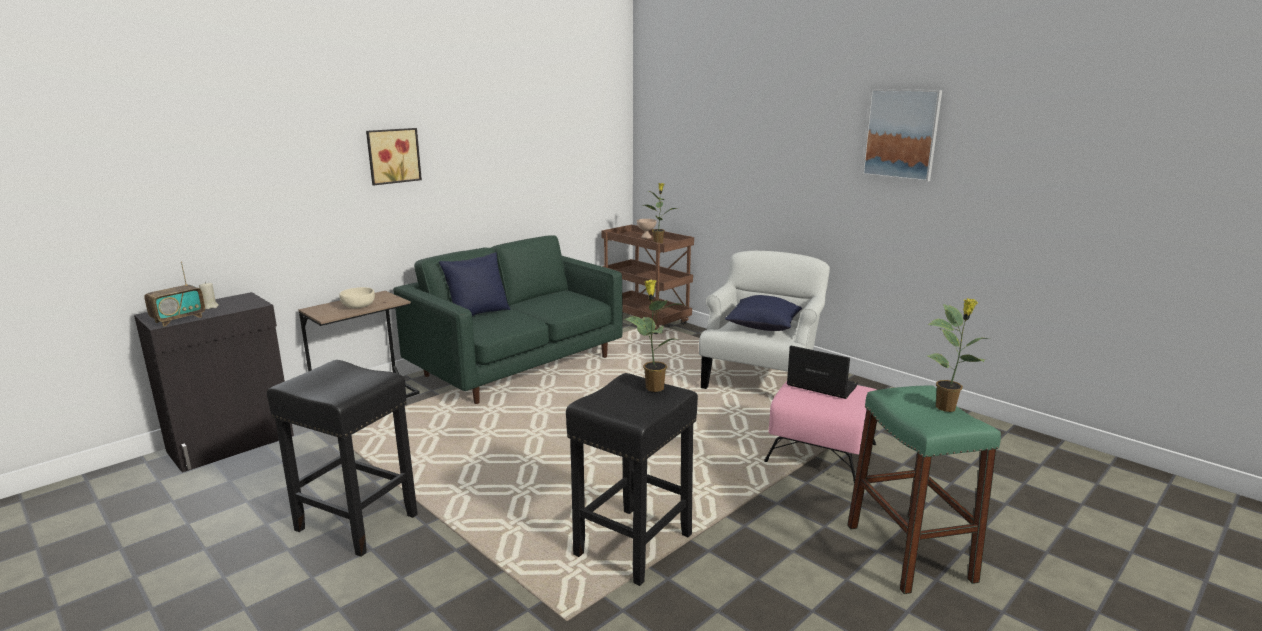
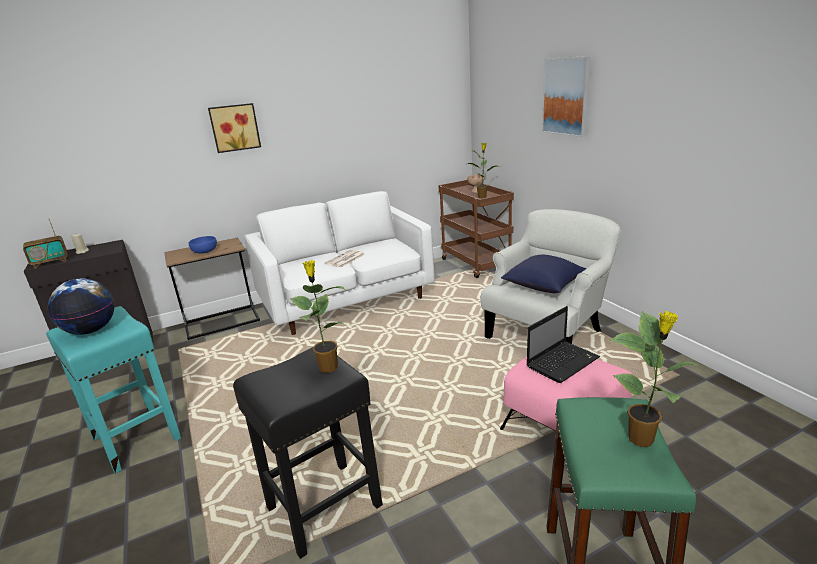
camera: 20 degrees right, 5 degrees up
black stool [267,360,418,557] -> turquoise stool [46,306,181,474]
beige bowl [339,287,375,308] -> blue bowl [189,236,217,254]
green sofa [393,235,623,404] -> white sofa [244,191,435,335]
blue pillow [439,252,510,316] -> none
laptop [787,346,858,399] -> laptop turned 90 degrees clockwise [526,306,600,383]
picture [862,89,942,182] -> picture moved to [542,56,591,137]
none -> globe [48,278,115,335]
none -> newspaper [325,250,365,268]

